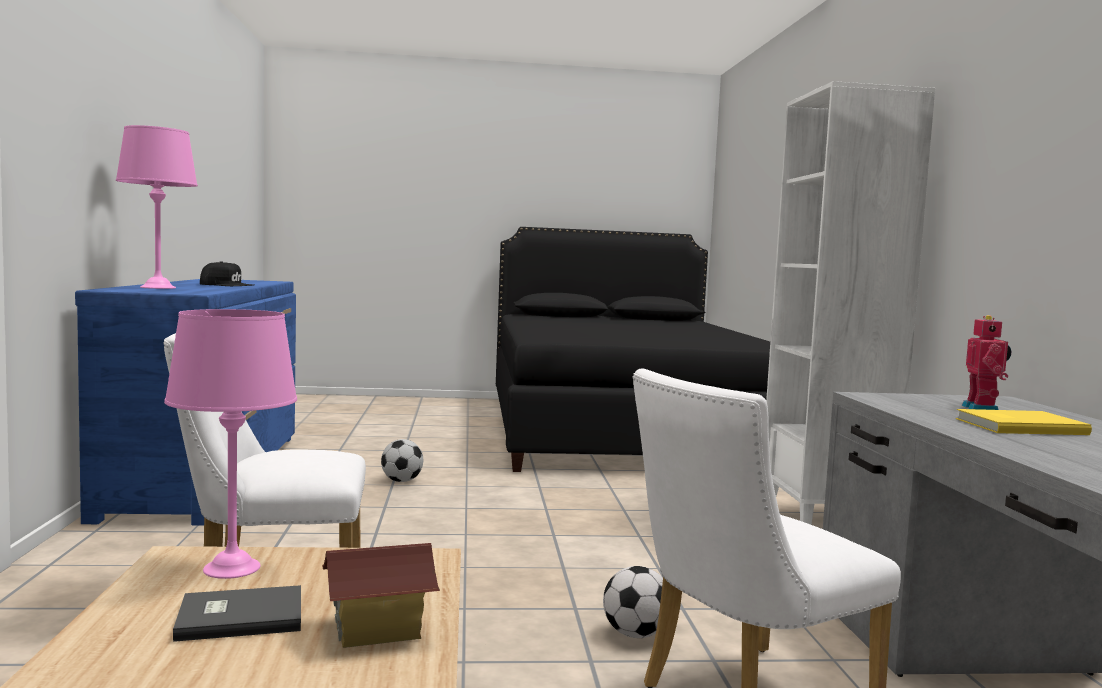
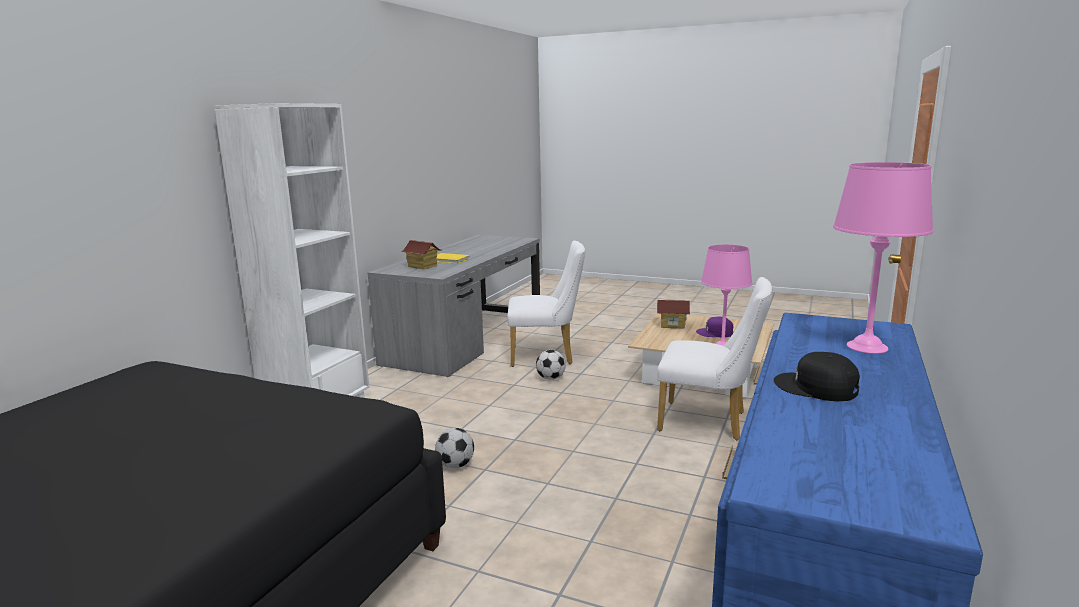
camera: 150 degrees left, 10 degrees up
grey book [173,585,301,642] -> purple cap [696,317,734,337]
football [381,439,423,482] -> football moved to [435,428,474,468]
toy robot [962,315,1011,410] -> toy house [400,240,442,270]

